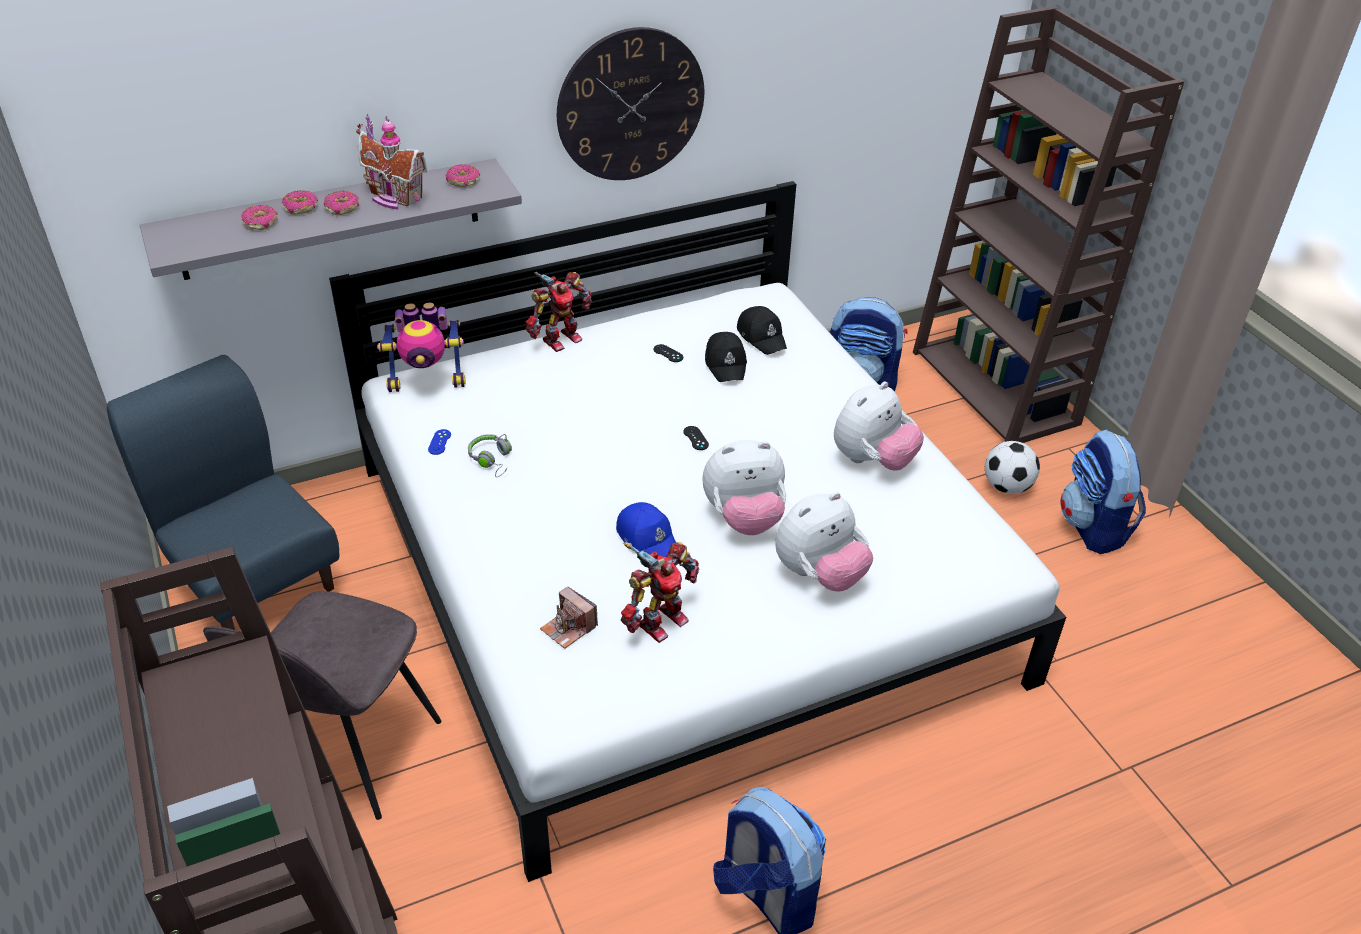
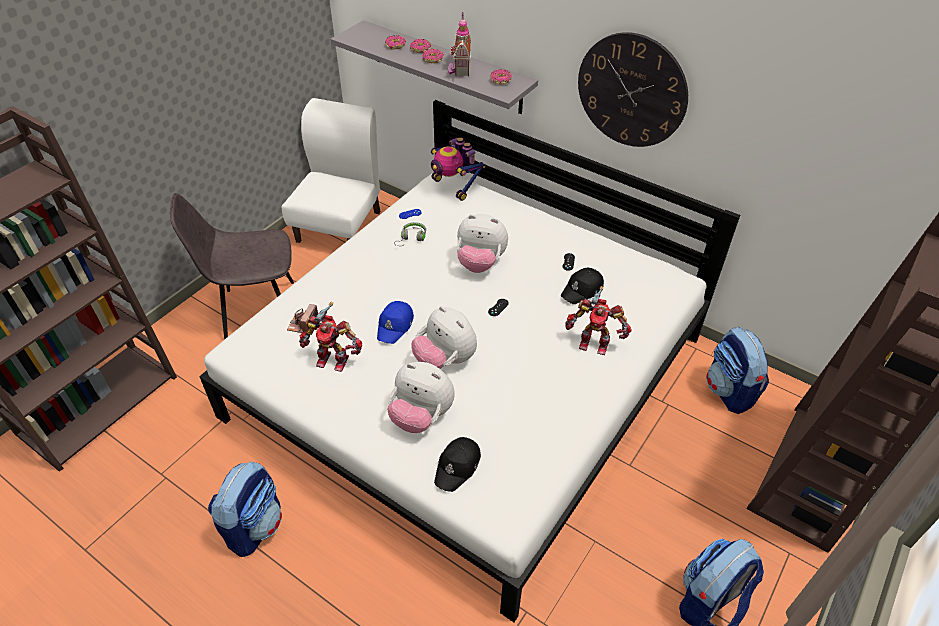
camera: 60 degrees right, 5 degrees up
blue chair [107,355,339,630] -> white chair [282,98,381,243]
toy robot [526,272,592,352] -> toy robot moved to [566,286,632,355]
black cap [737,306,787,355] -> black cap moved to [434,437,481,492]
plush toy [834,381,924,471] -> plush toy moved to [457,214,508,273]
football [985,441,1040,494] -> none

